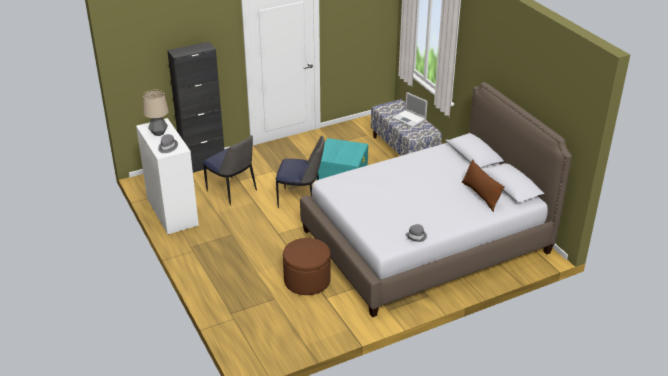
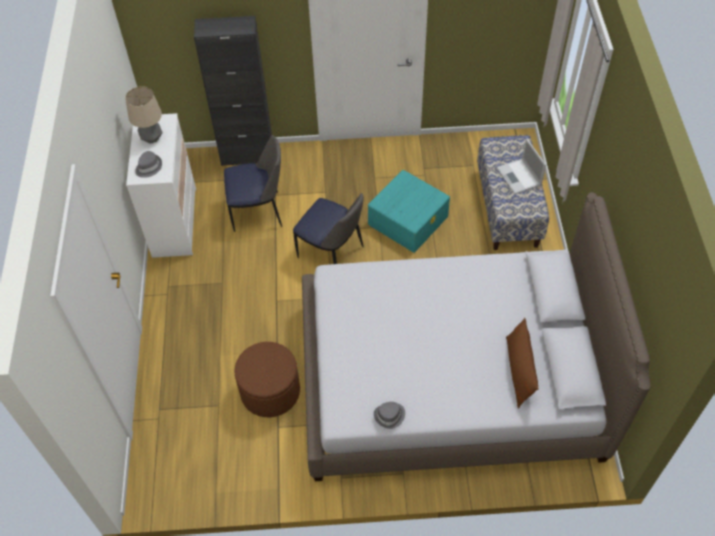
camera: 25 degrees right, 20 degrees up
chair [203,135,257,206] -> chair turned 75 degrees counterclockwise [224,135,282,232]

